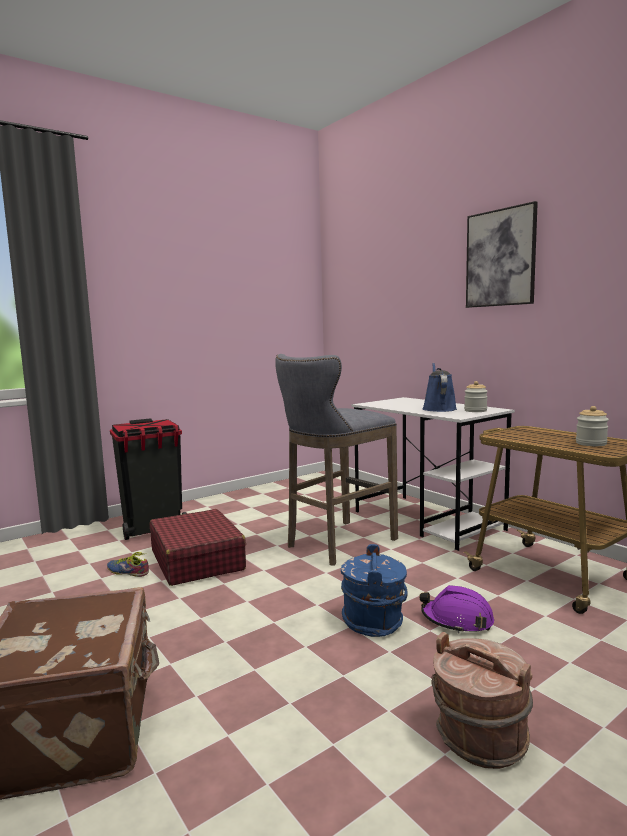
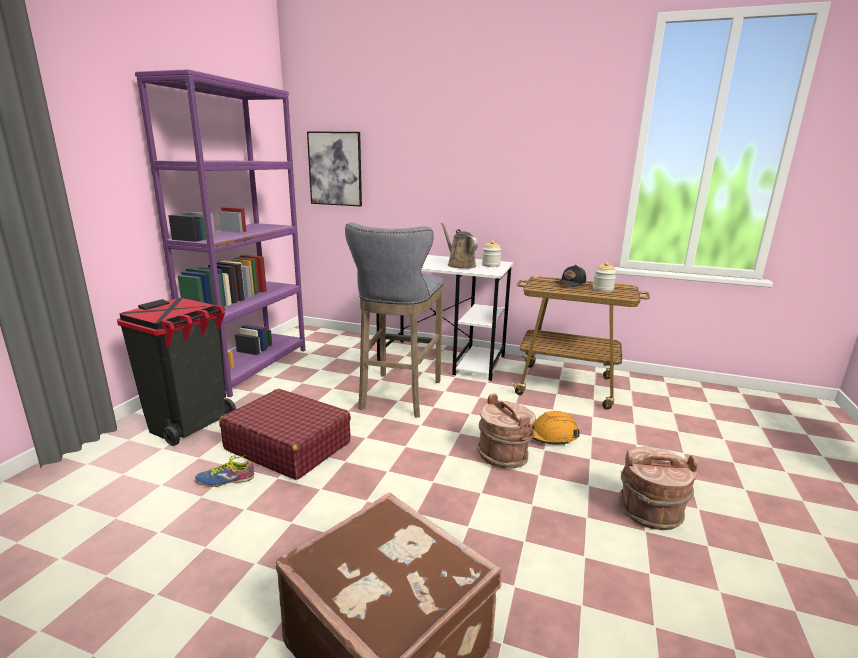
camera: 35 degrees left, 10 degrees up
blue bucket [341,544,408,637] -> brown bucket [477,394,536,468]
purple hard hat [420,585,494,633] -> orange hard hat [532,411,579,446]
blue watering can [422,363,457,412] -> brown watering can [441,223,478,269]
picture [466,201,538,308] -> picture moved to [307,132,362,206]
none -> purple bookcase [135,69,305,397]
none -> black cap [555,265,586,287]

